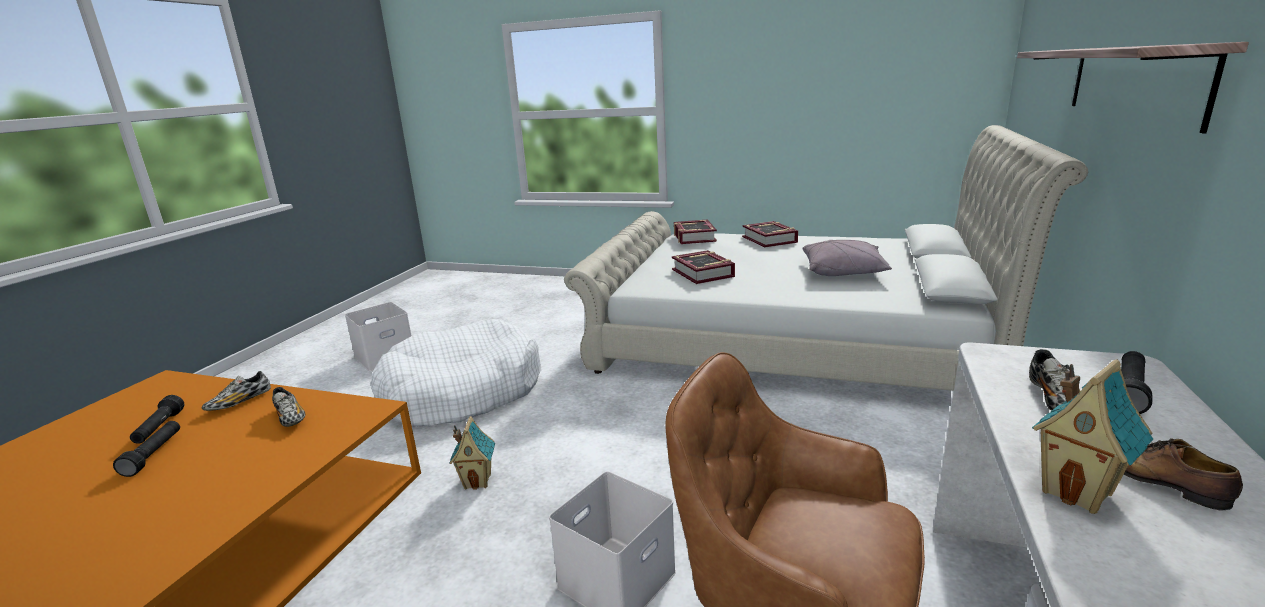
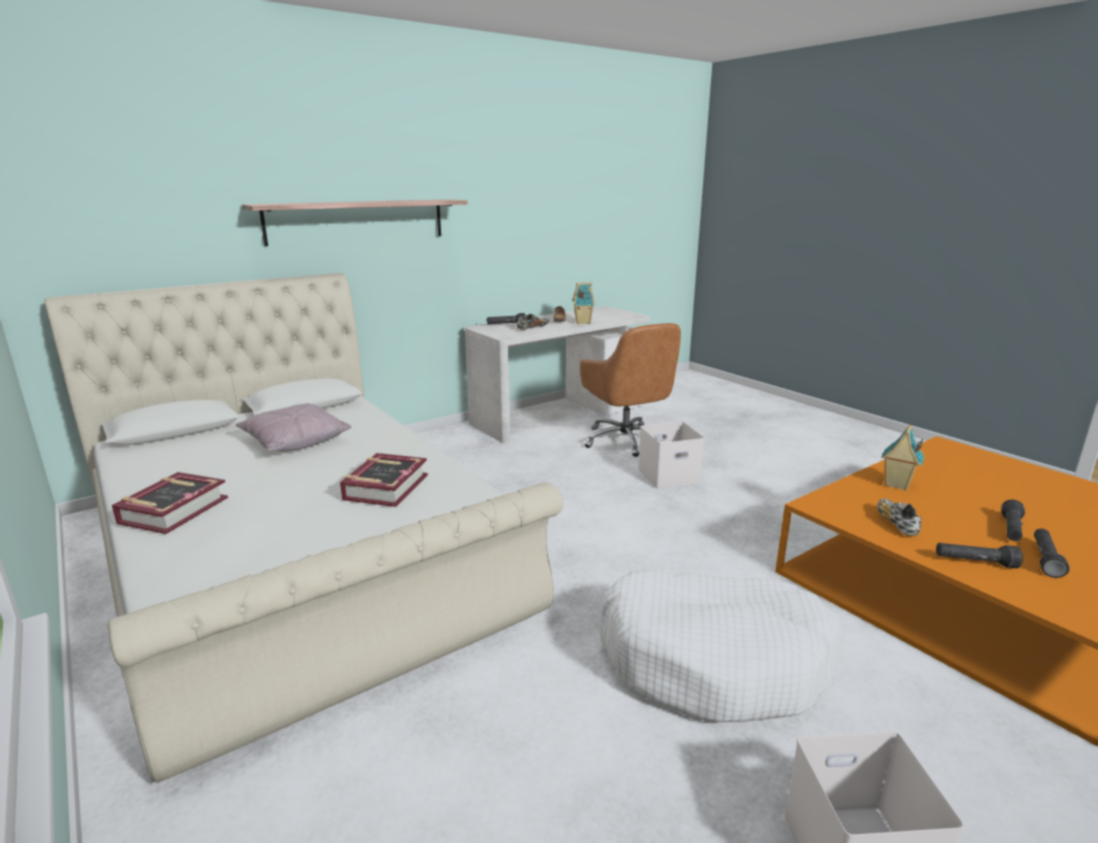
camera: 145 degrees left, 0 degrees up
shoe [202,371,271,411] -> black flashlight [936,543,1023,568]
toy house [449,416,495,490] -> toy house moved to [881,425,924,491]
book [674,220,717,244] -> none

